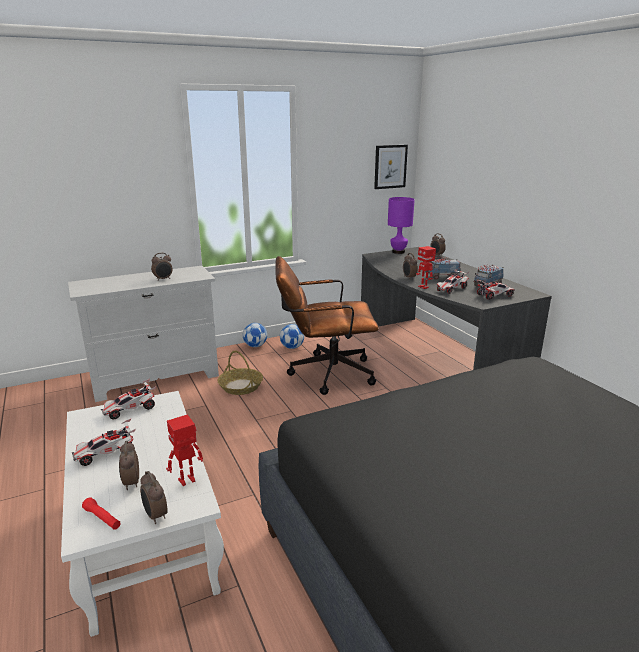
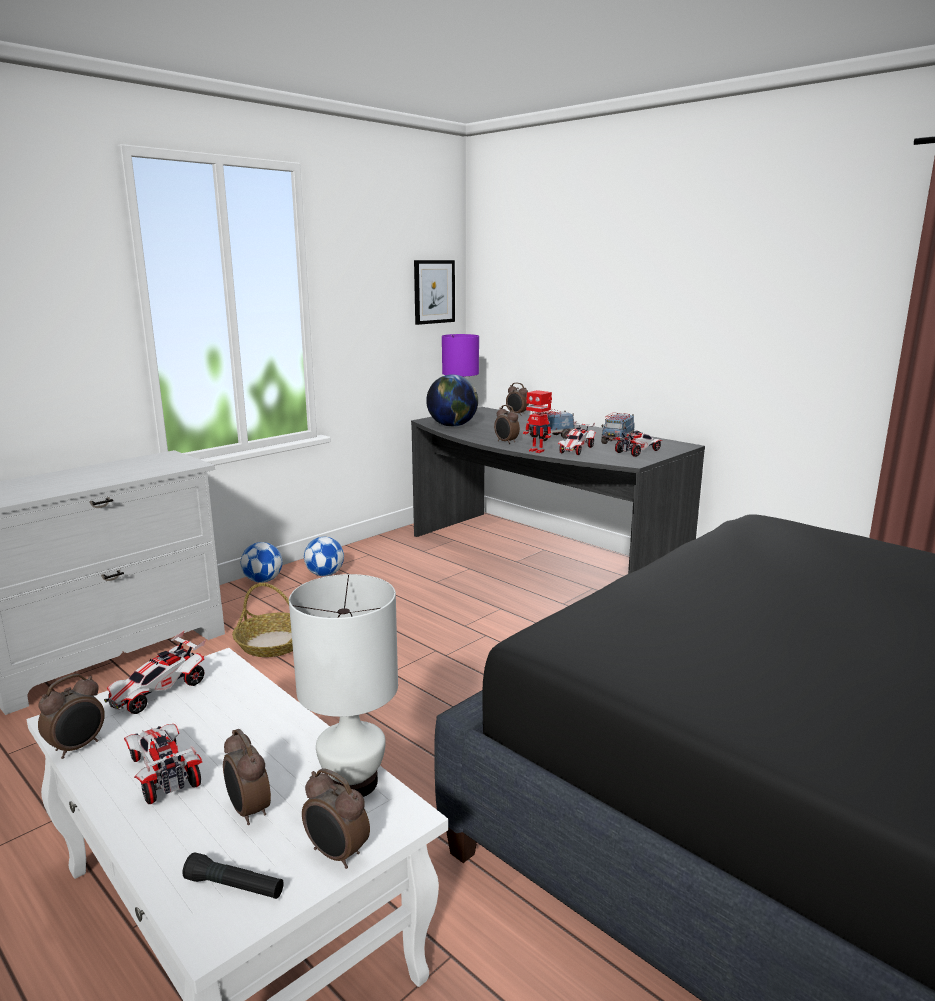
camera: 20 degrees left, 5 degrees down
toy car [72,419,136,466] -> toy car turned 105 degrees clockwise [124,724,202,804]
red flashlight [82,497,121,530] -> black flashlight [183,852,284,899]
alarm clock [151,253,172,280] -> alarm clock moved to [38,674,105,759]
toy robot [166,414,203,486] -> white table lamp [289,574,398,797]
brown office chair [275,256,379,395] -> none
none -> globe [426,375,478,427]

